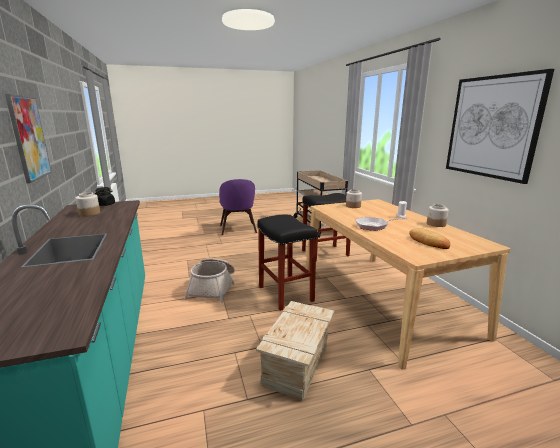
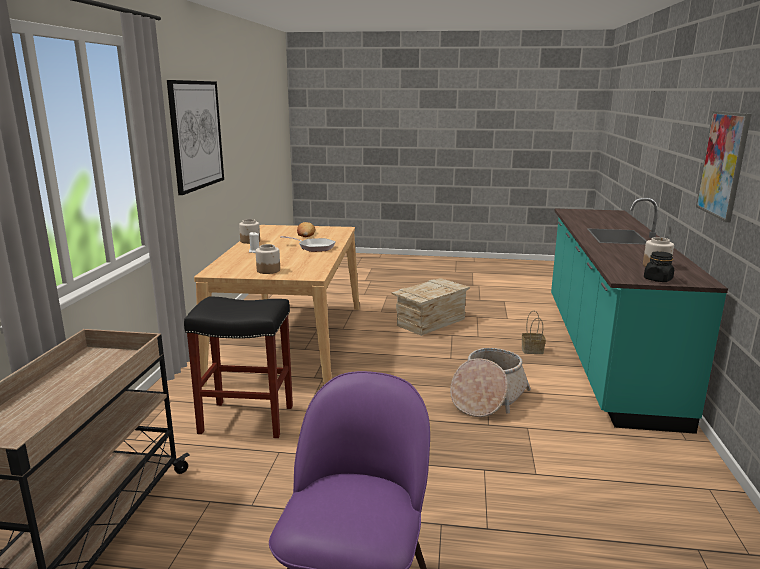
camera: 155 degrees left, 0 degrees up
black stool [257,215,318,311] -> none
none -> basket [522,311,546,354]

